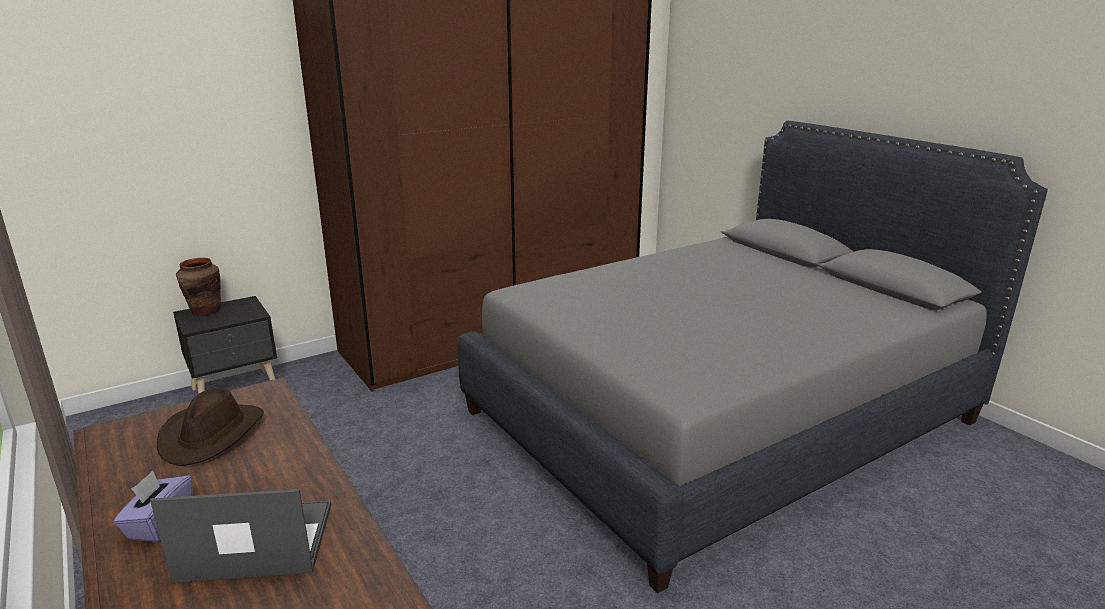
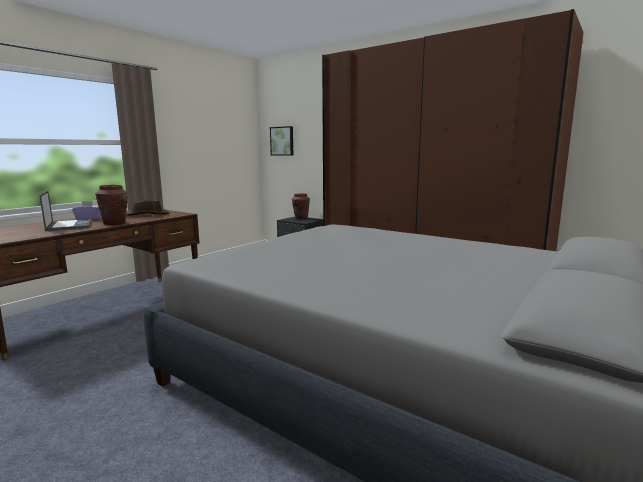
camera: 70 degrees right, 10 degrees down
none -> brown vase [95,185,128,225]
none -> picture [270,126,293,155]

